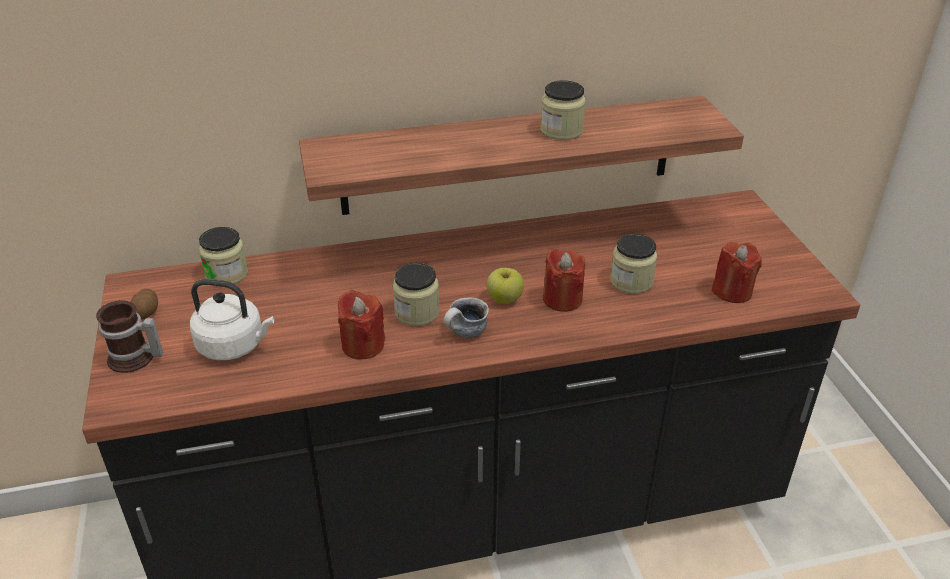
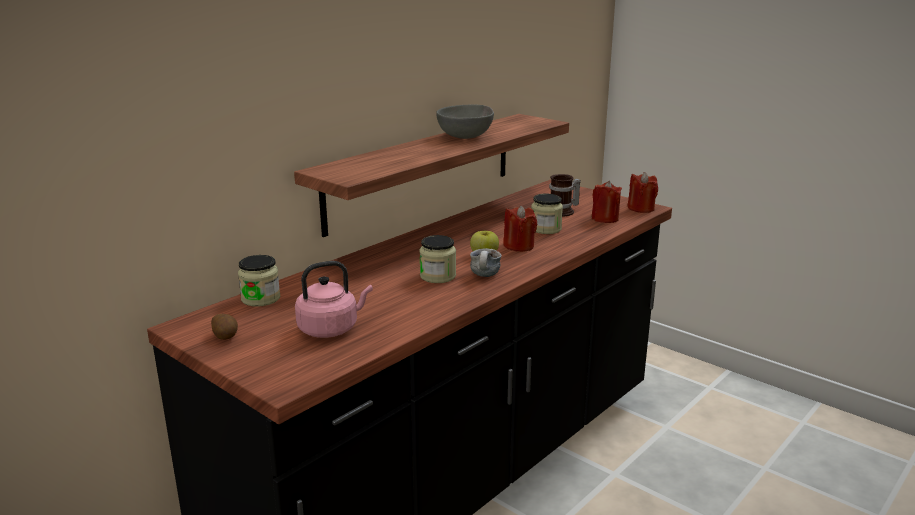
camera: 35 degrees left, 15 degrees down
mug [96,300,163,373] -> mug moved to [549,174,581,217]
white kettle [190,279,274,360] -> pink kettle [295,261,373,338]
red candle [338,290,385,360] -> red candle moved to [628,172,658,213]
jar [541,80,586,140] -> grey bowl [436,105,494,139]

